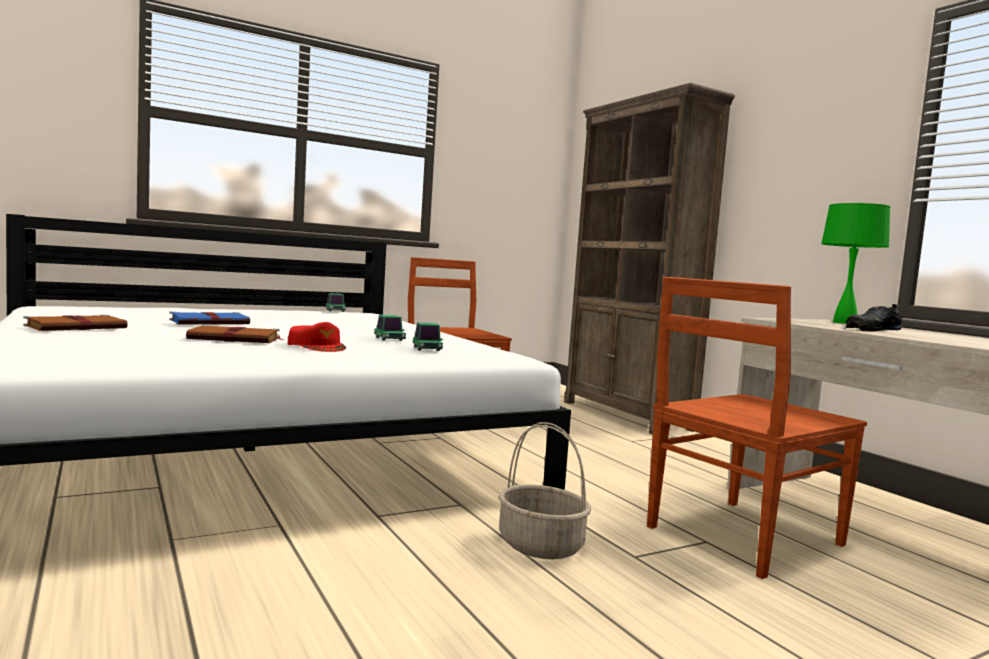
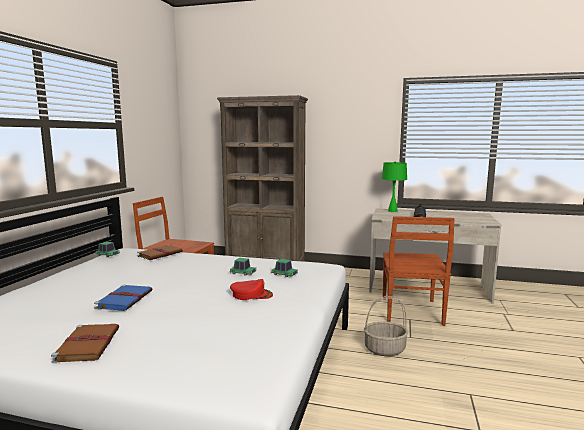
camera: 45 degrees left, 5 degrees up
brown book [186,325,283,343] -> brown book moved to [137,245,183,260]

